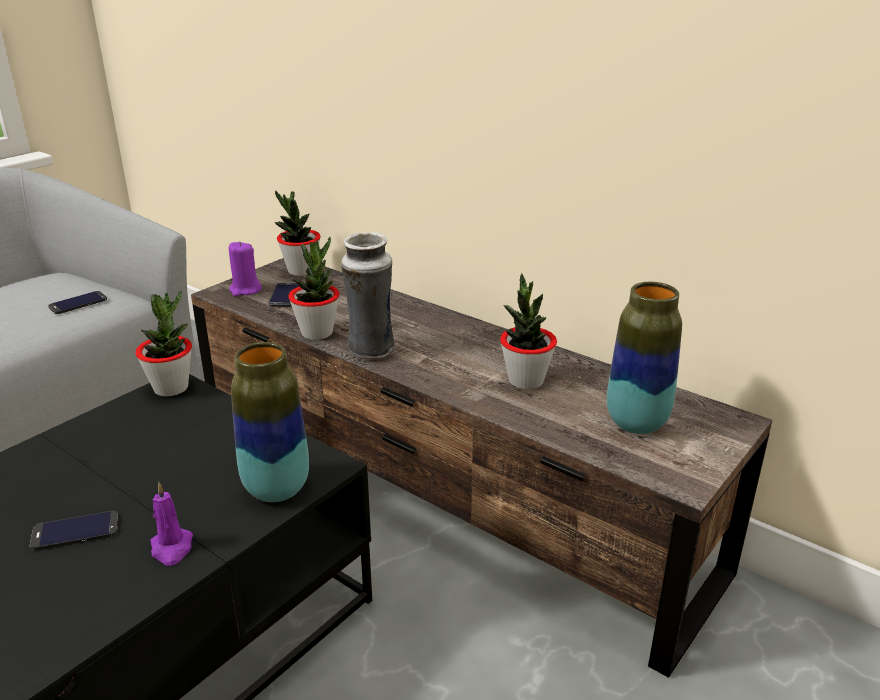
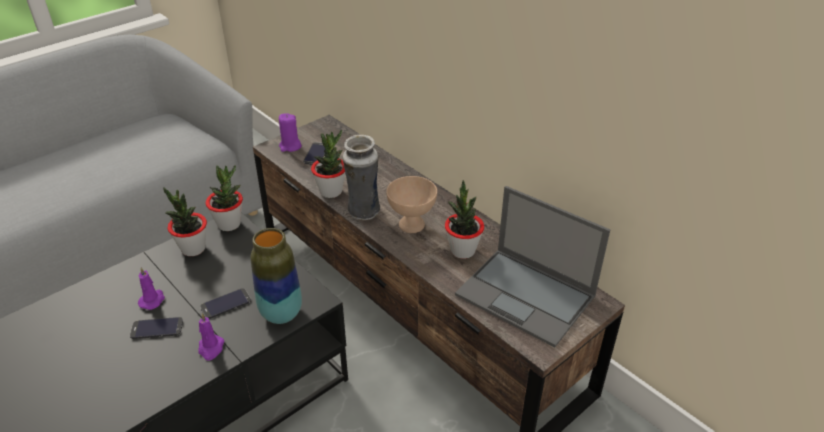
camera: 10 degrees right, 10 degrees up
phone [48,291,107,314] -> phone moved to [200,288,251,319]
potted plant [275,190,321,276] -> potted plant moved to [163,187,207,256]
vase [607,282,682,434] -> laptop [455,186,611,348]
none -> purple candle [138,267,165,310]
none -> beige bowl [386,176,437,233]

